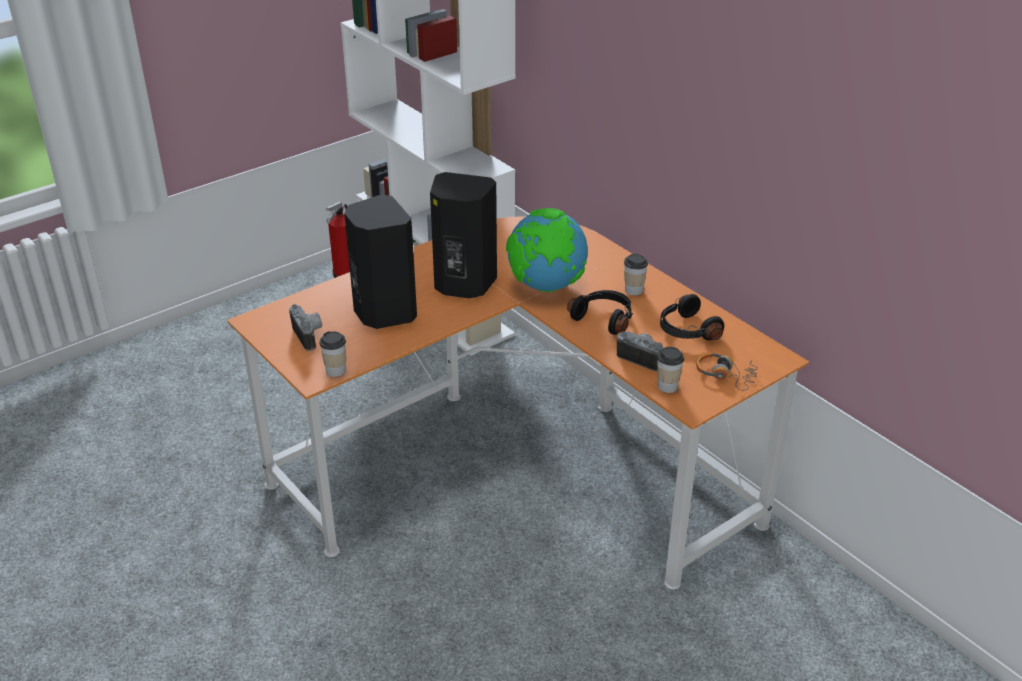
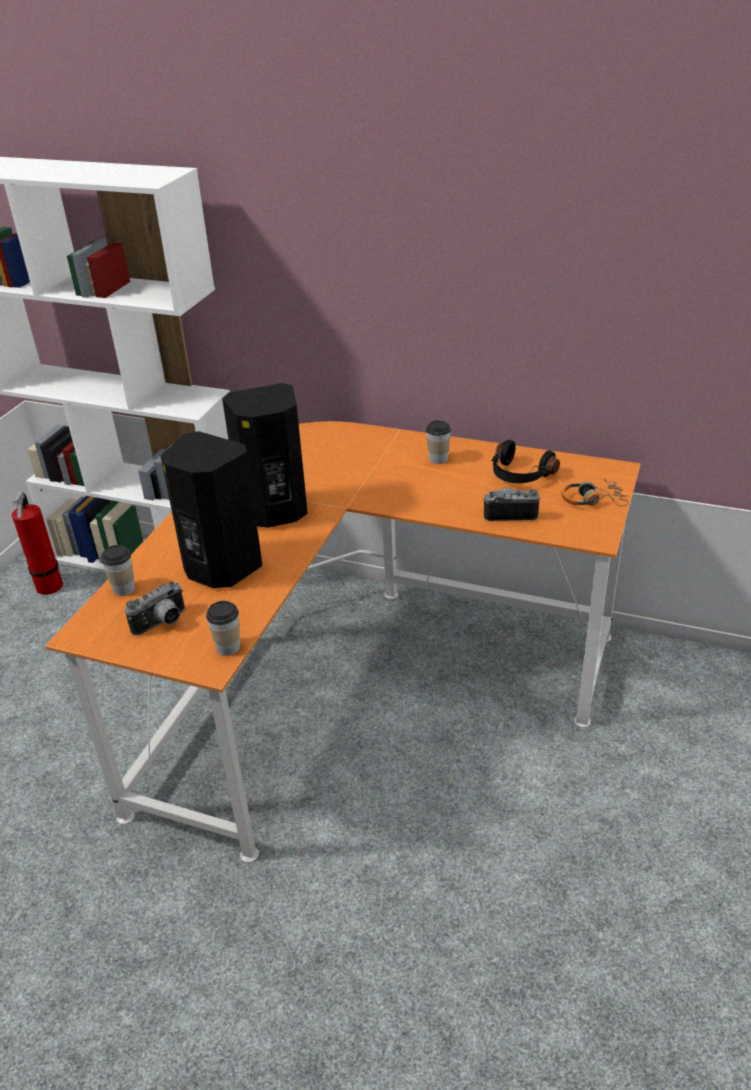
camera: 30 degrees left, 0 degrees up
camera [289,304,322,351] -> camera turned 105 degrees clockwise [125,581,185,636]
globe [506,208,588,292] -> none
black headphones [567,290,633,335] -> none
cup [657,347,684,393] -> cup moved to [101,545,135,596]

